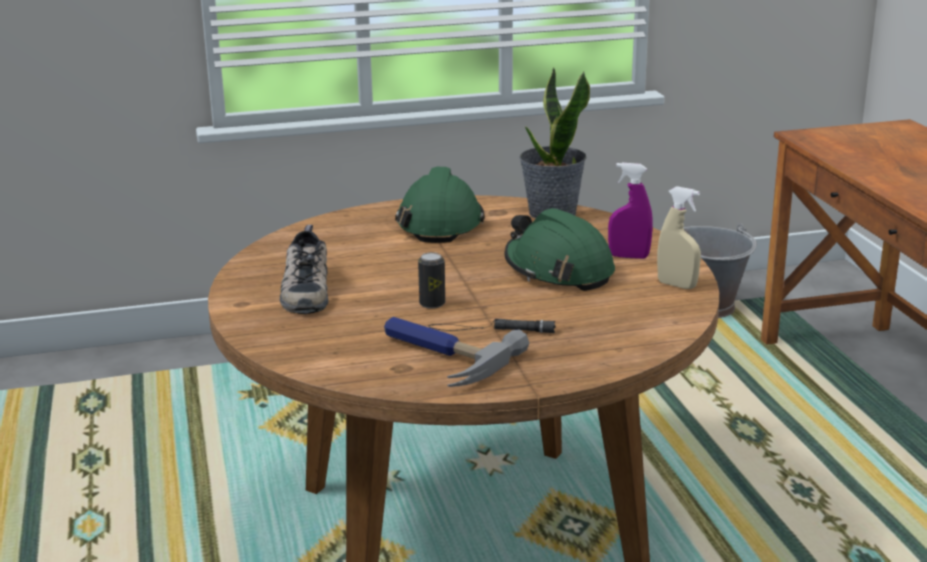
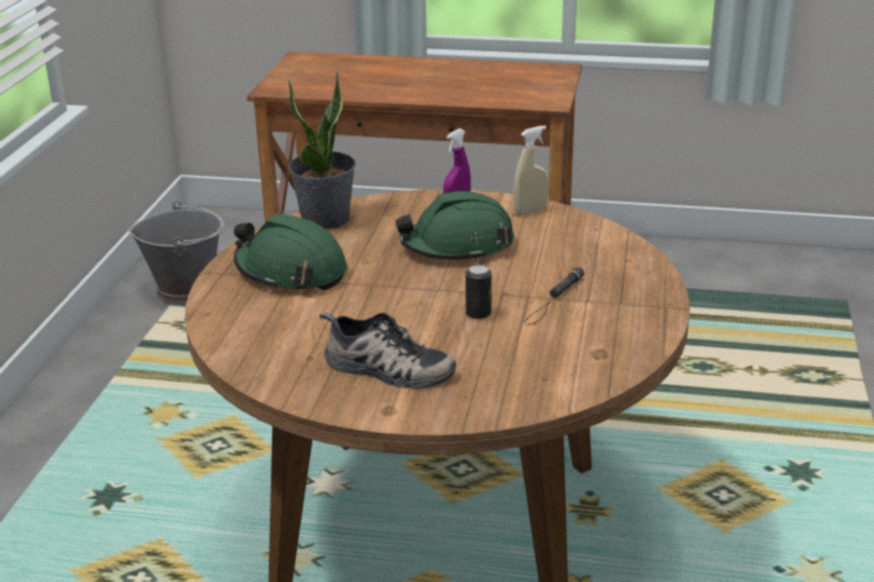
camera: 65 degrees left, 5 degrees up
hammer [384,317,530,387] -> none

